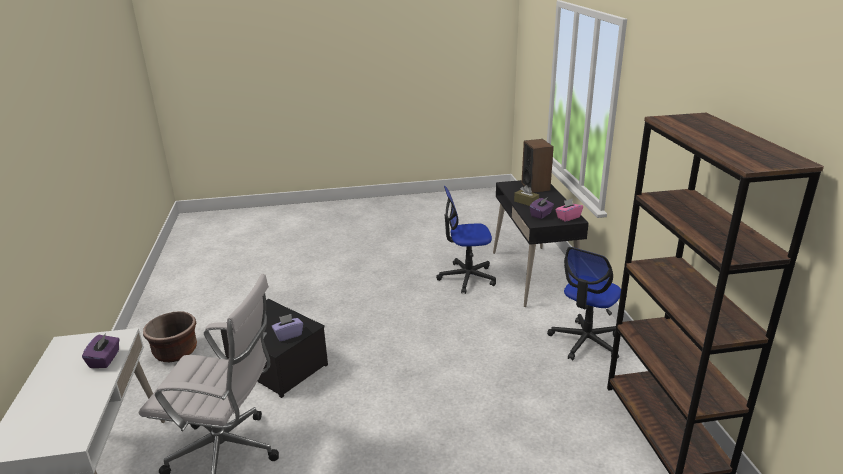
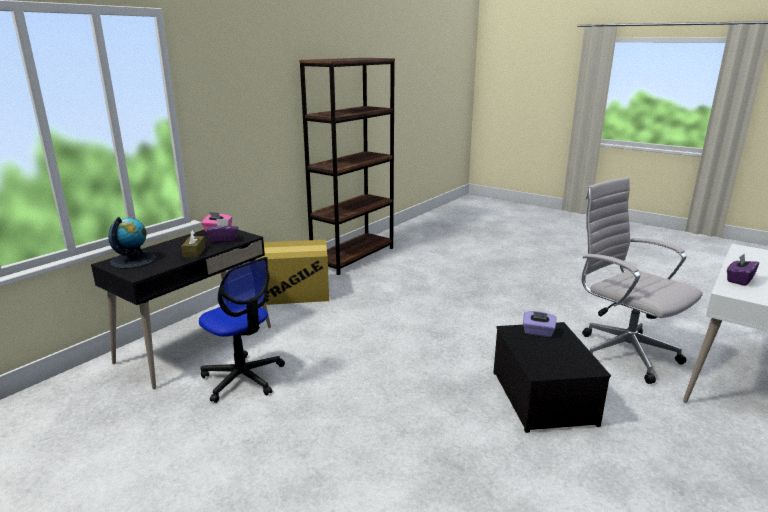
camera: 135 degrees left, 5 degrees down
brown planter [143,311,197,362] -> none
speaker [521,139,554,193] -> globe [108,217,157,269]
office chair [547,247,621,360] -> cardboard box [256,240,329,305]

